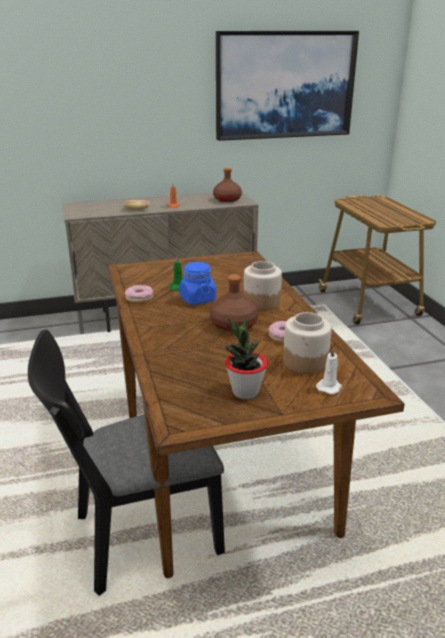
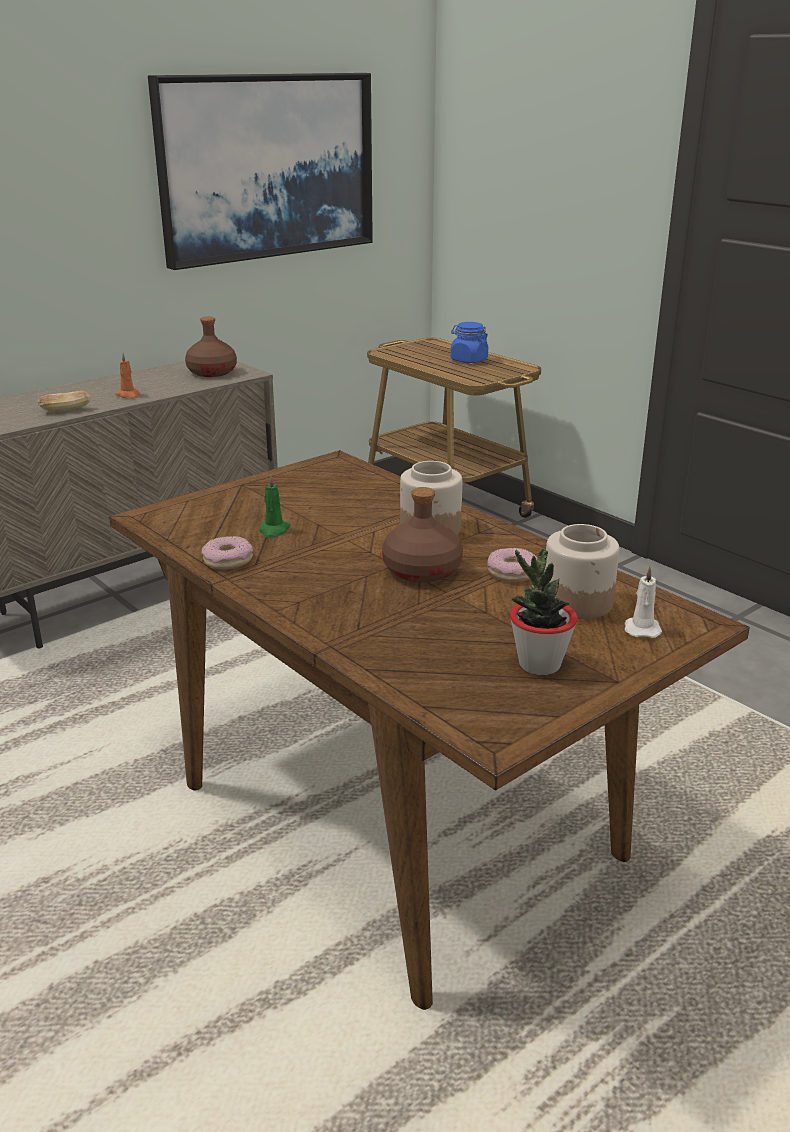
camera: 25 degrees left, 0 degrees up
black chair [28,330,225,596] -> none
blue jar [179,262,216,305] -> blue jar moved to [451,322,488,363]

